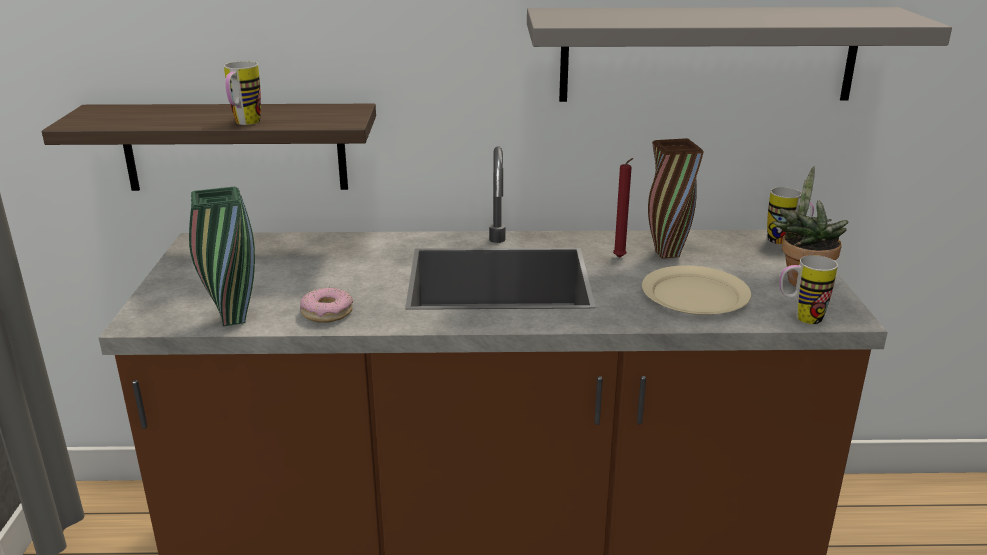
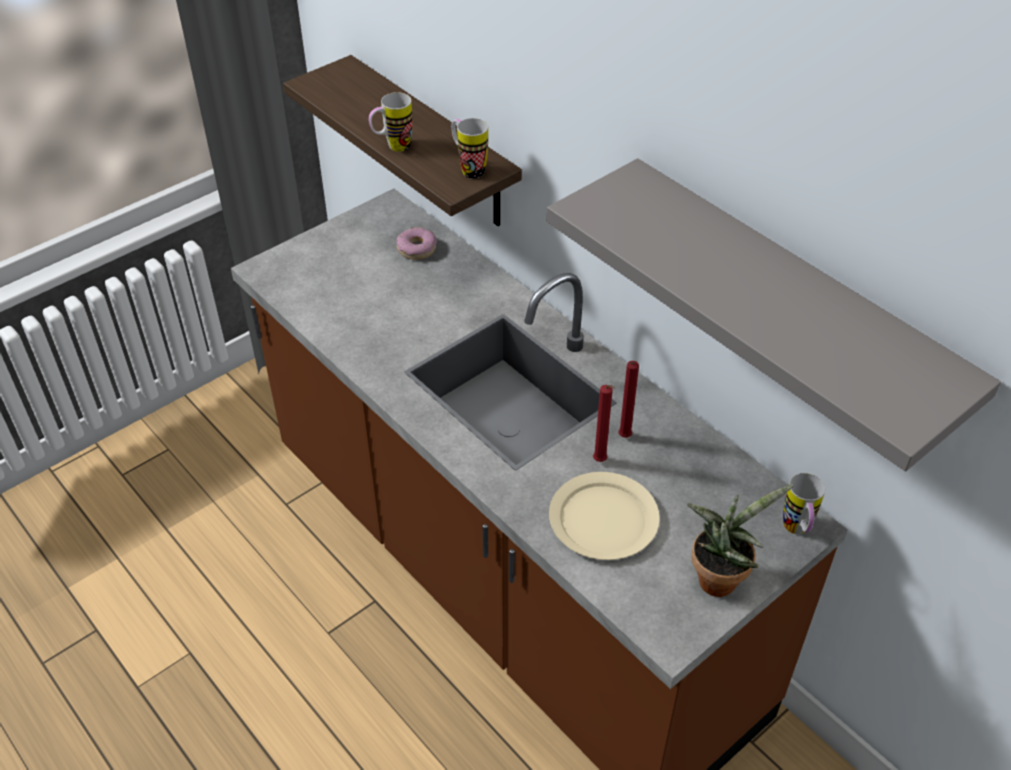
camera: 50 degrees right, 20 degrees up
green vase [189,186,255,326] -> none
donut [300,287,353,323] -> donut moved to [397,227,437,260]
brown vase [648,138,704,259] -> none
mug [779,255,838,324] -> mug moved to [451,118,488,178]
none -> red candle [593,385,615,462]

